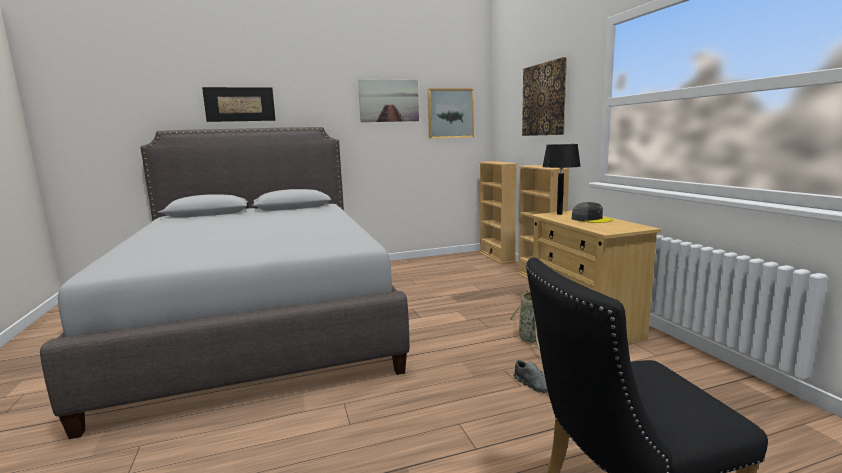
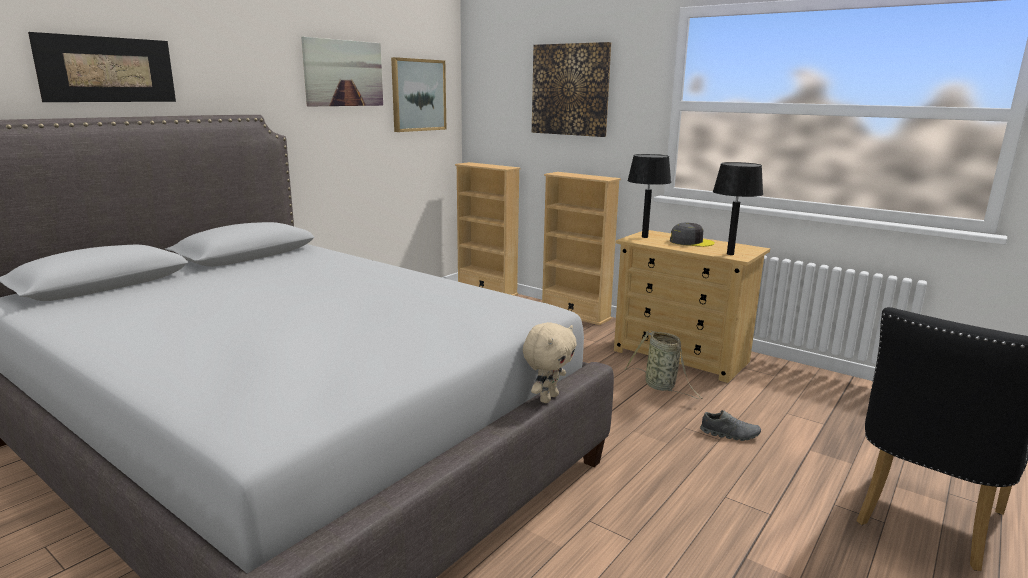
camera: 35 degrees left, 5 degrees up
none -> beige plush toy [523,322,577,403]
none -> black table lamp [713,162,763,255]

